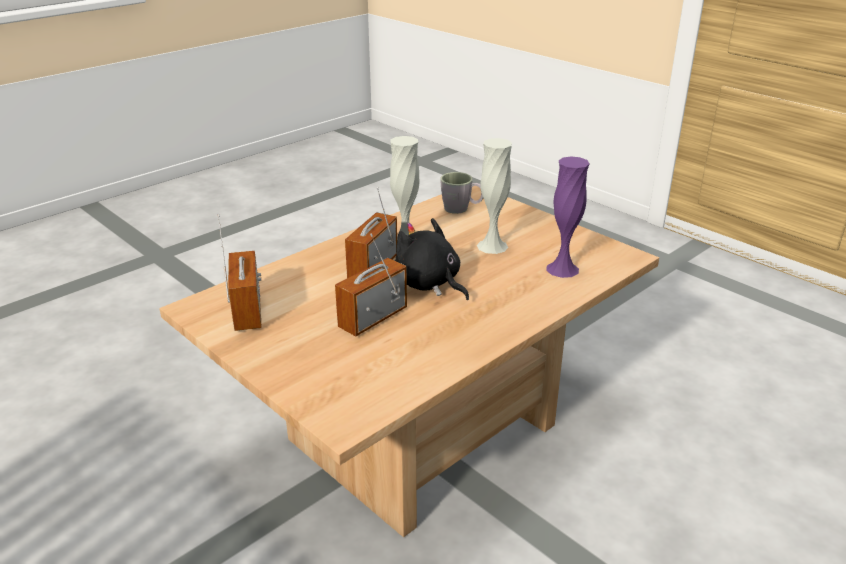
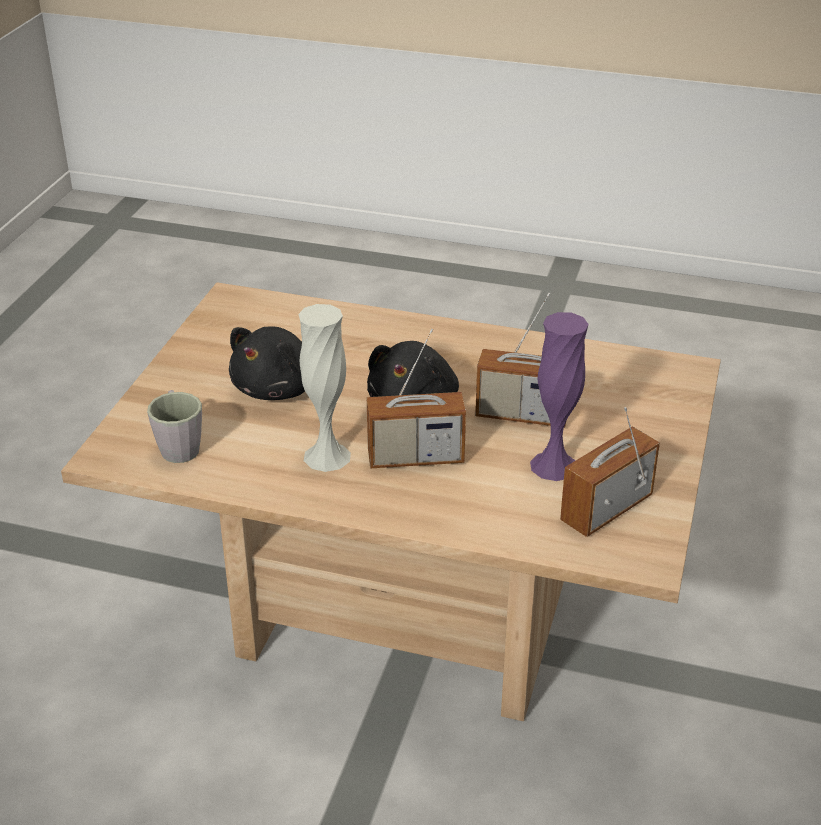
camera: 120 degrees left, 5 degrees up
white vase [477,138,512,254] -> black plush toy [229,326,305,400]
purple vase [546,156,590,278] -> purple vase moved to [530,312,588,481]

